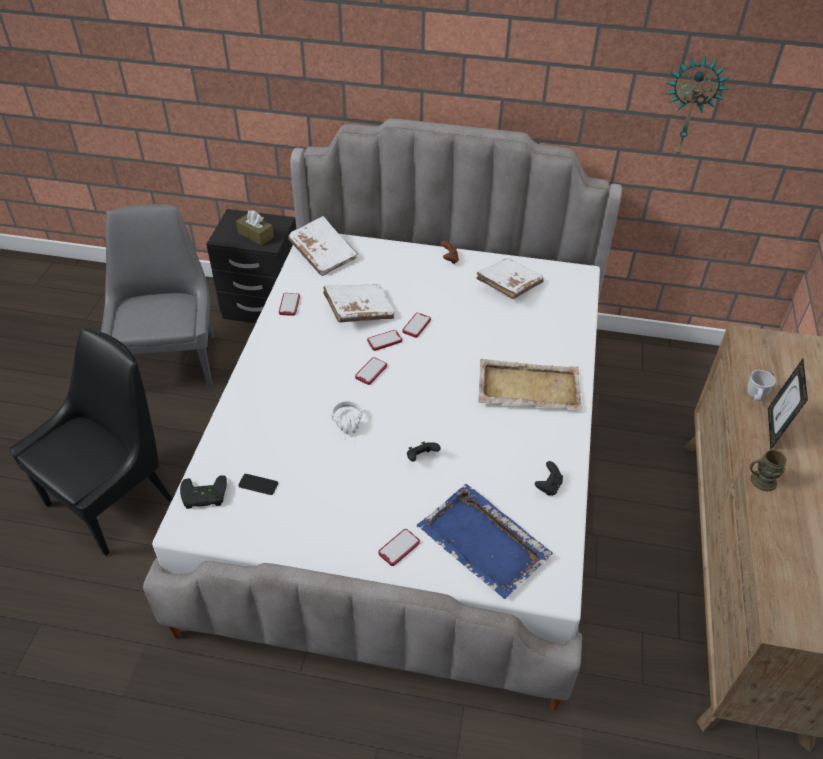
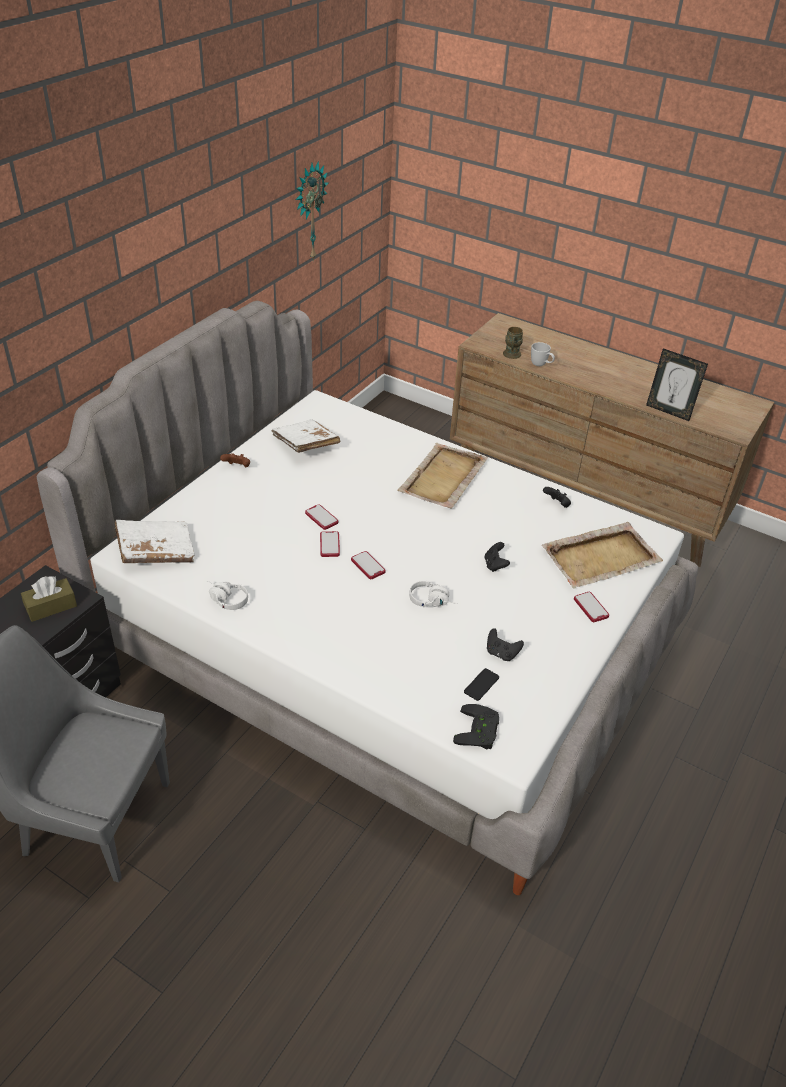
camera: 70 degrees left, 5 degrees down
black chair [10,328,173,556] -> none
phone [279,293,300,316] -> white headphones [207,581,248,610]
white book [323,284,395,323] -> none
blue tray [417,484,553,599] -> beige tray [542,522,663,589]
brown mug [750,450,787,491] -> brown mug moved to [503,327,523,359]
picture frame [768,359,808,450] -> picture frame moved to [646,348,708,421]
none -> black game controller [487,628,524,661]

